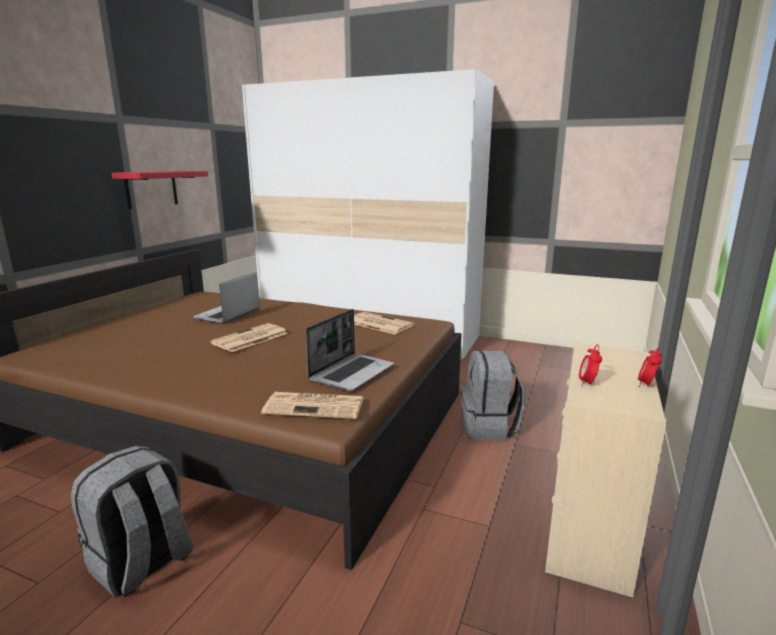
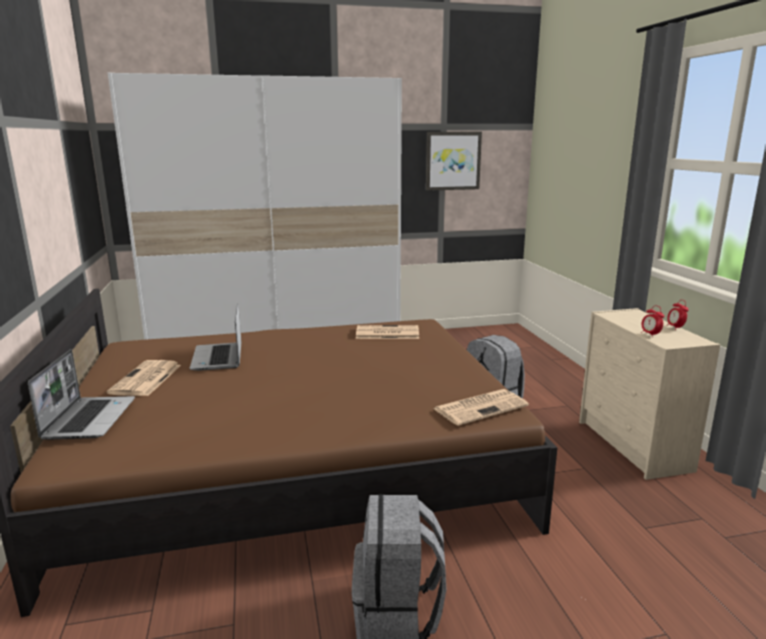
camera: 35 degrees left, 0 degrees up
red shelf [112,171,208,209] -> none
newspaper [210,323,288,352] -> newspaper moved to [107,360,181,396]
laptop [306,309,394,391] -> laptop moved to [28,349,135,440]
none -> picture [426,132,482,191]

